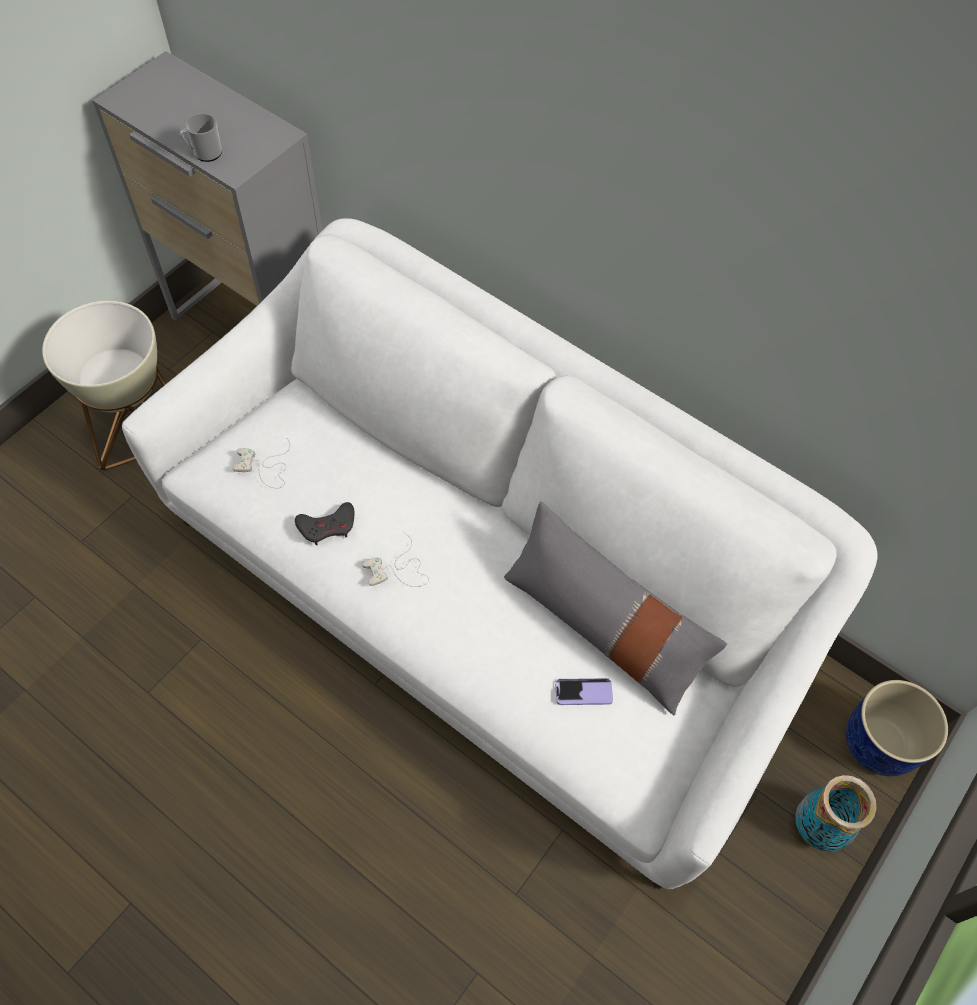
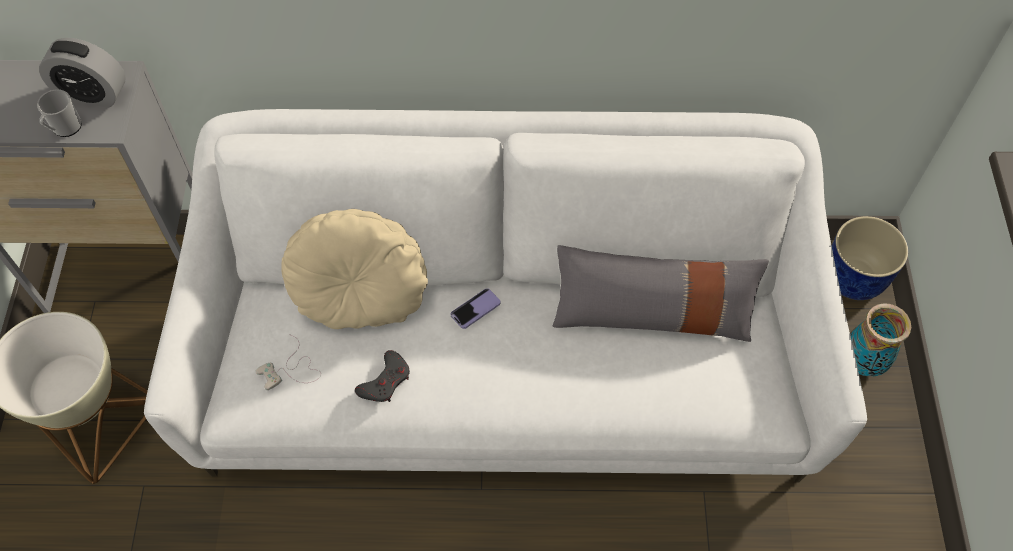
camera: 35 degrees left, 0 degrees up
white game controller [362,532,429,587] -> none
phone [555,678,613,705] -> phone moved to [450,288,501,329]
none -> alarm clock [39,38,126,108]
none -> beige pillow [281,209,428,329]

